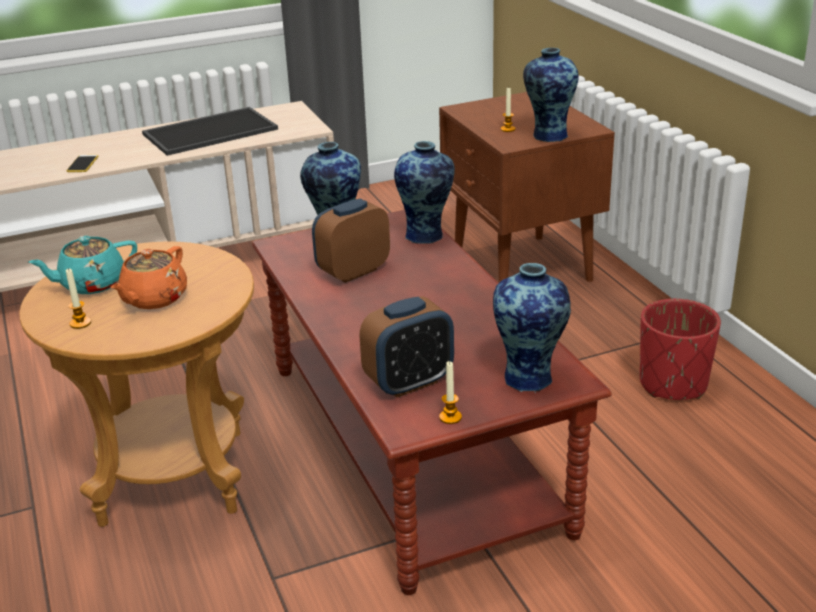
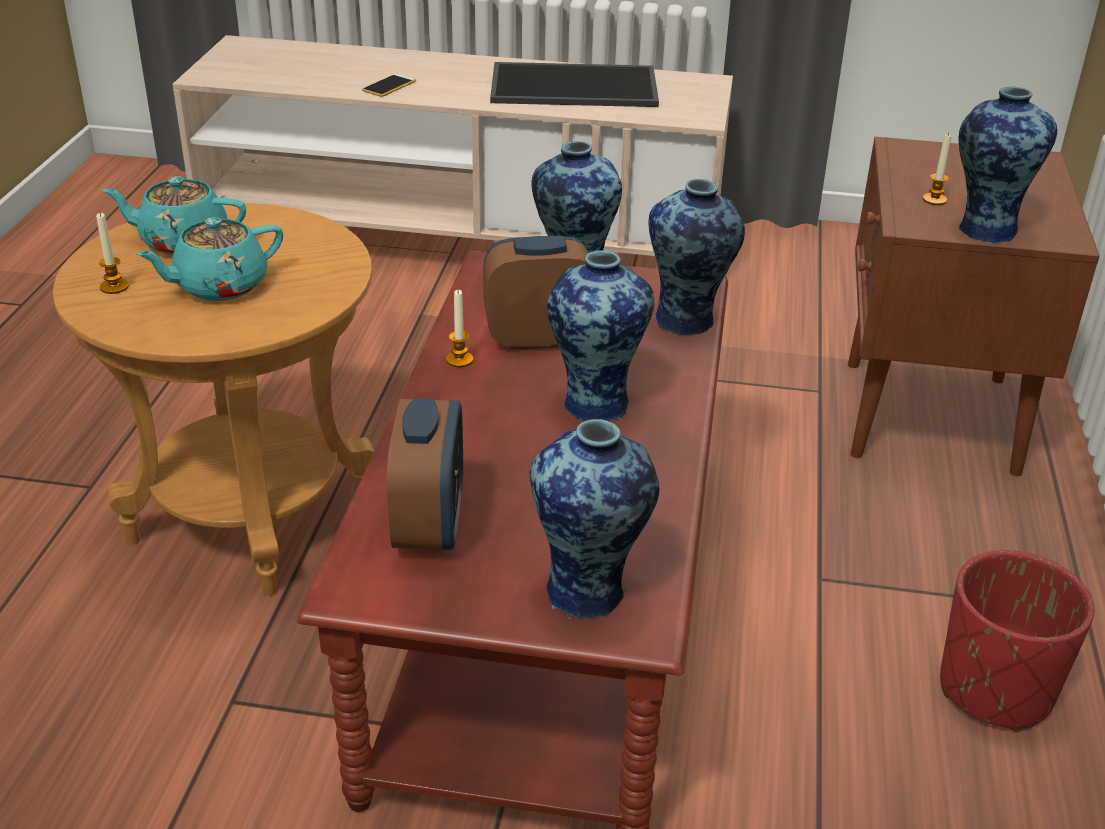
camera: 30 degrees right, 5 degrees up
orange teapot [111,246,187,309] -> turquoise teapot [136,217,283,301]
alarm clock [360,296,454,398] -> alarm clock turned 90 degrees counterclockwise [387,399,463,550]
candle [439,361,462,424] -> candle moved to [446,290,473,367]
none -> vase [547,250,654,421]

